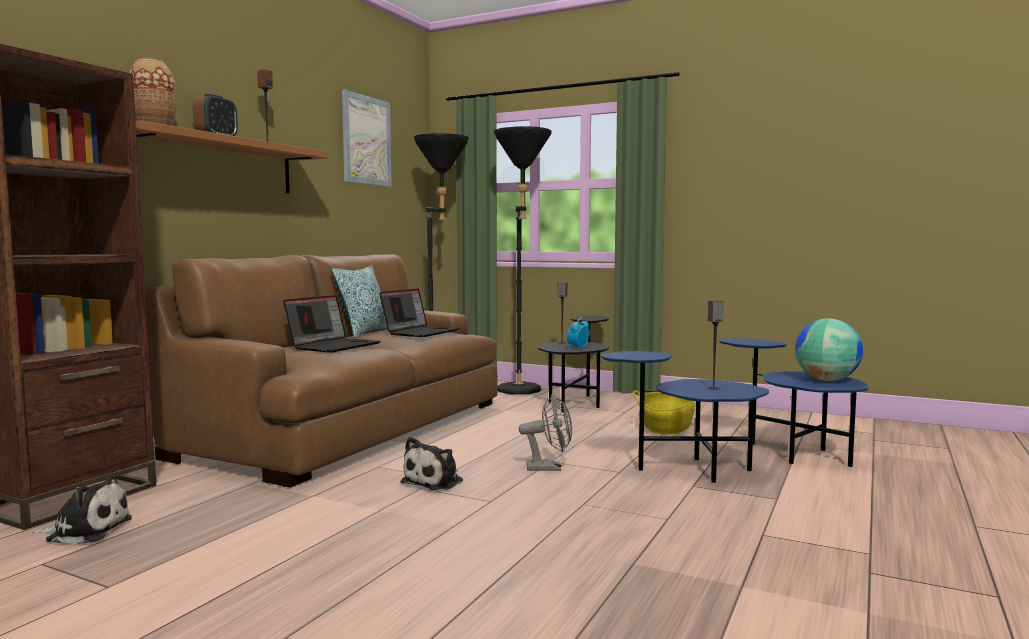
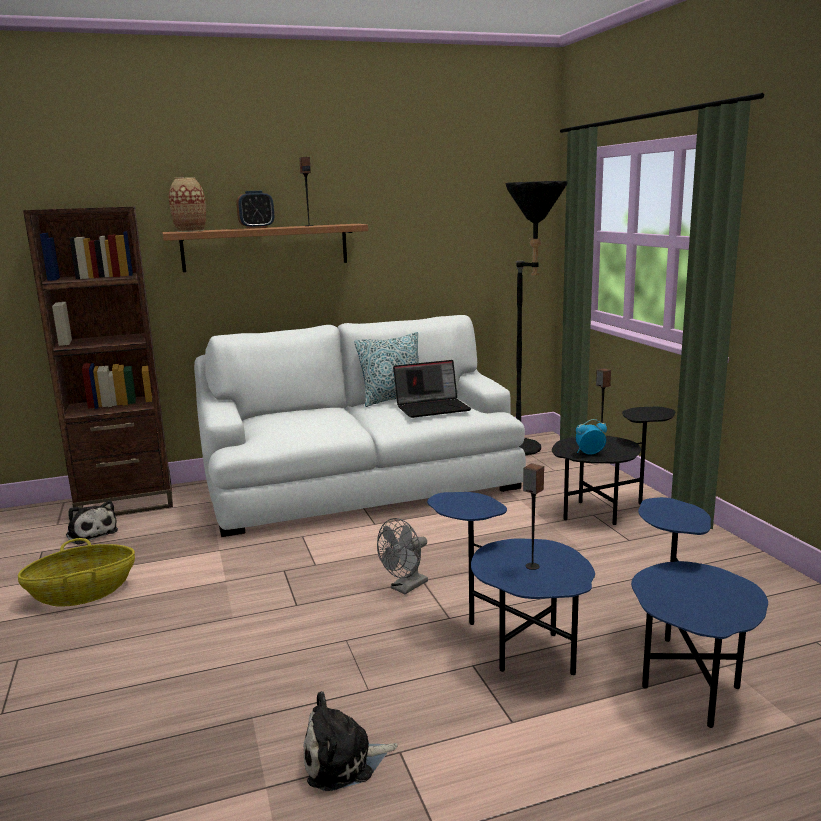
camera: 45 degrees right, 10 degrees up
brown sofa [145,254,498,488] -> white sofa [194,315,526,537]
laptop [283,295,380,353] -> none
picture [342,90,392,187] -> none
plush toy [400,437,463,490] -> plush toy moved to [304,691,397,791]
black floor lamp [494,126,552,394] -> none
grey fan [519,394,572,471] -> grey fan turned 90 degrees clockwise [377,518,428,594]
basket [633,390,696,435] -> basket moved to [18,538,135,607]
globe [795,318,863,381] -> none

